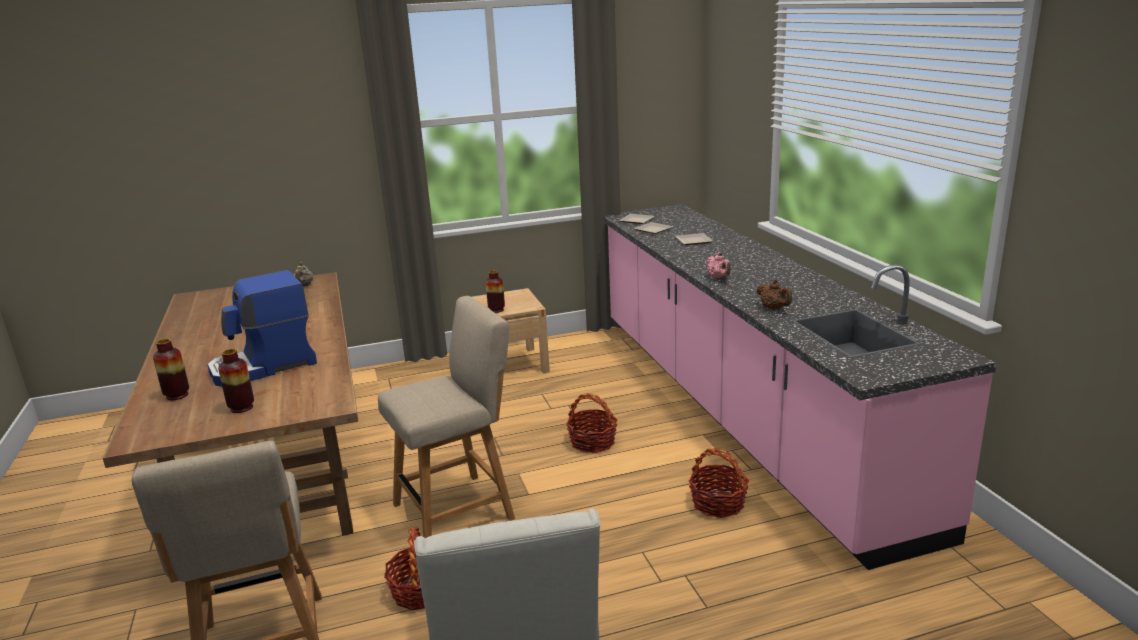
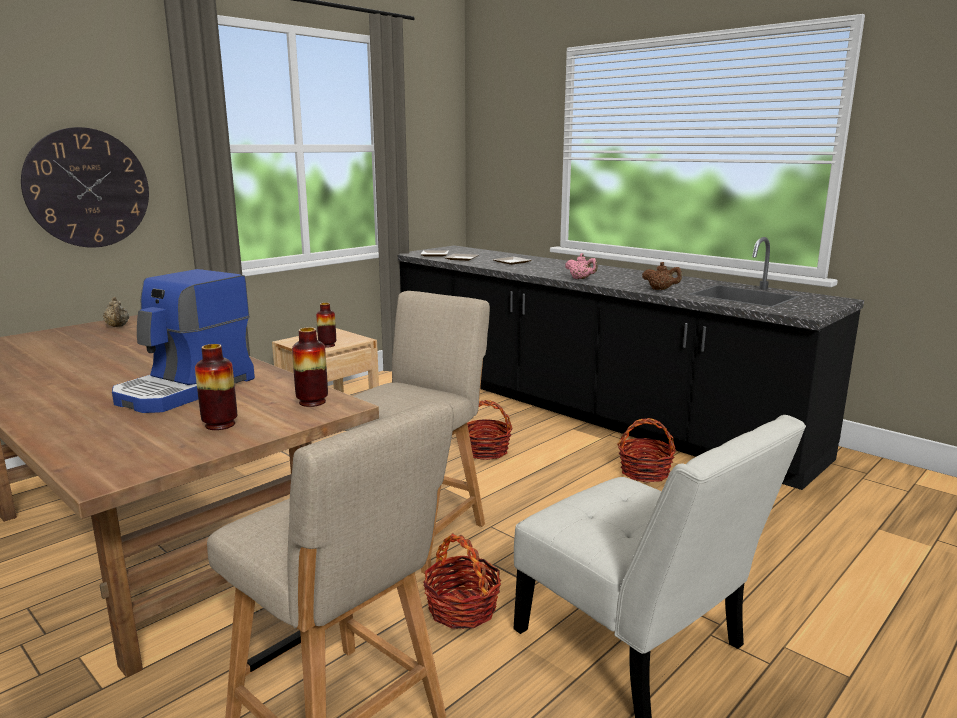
camera: 30 degrees left, 5 degrees down
vase [153,339,189,400] -> vase moved to [292,327,328,407]
pink counter [604,204,997,570] -> black counter [398,237,864,490]
none -> wall clock [21,127,149,248]

